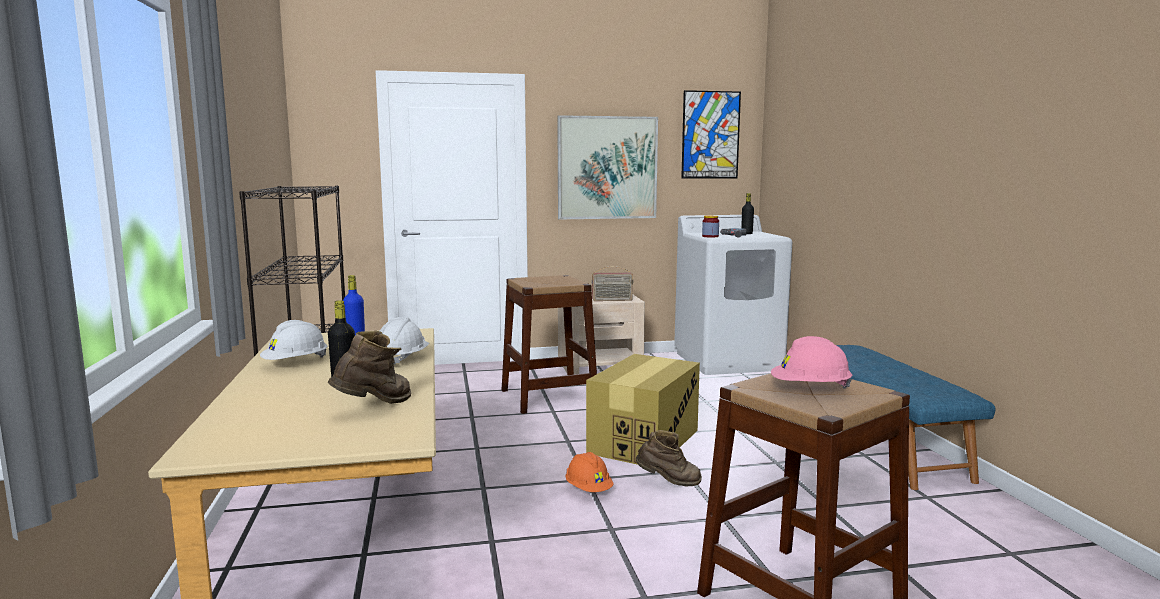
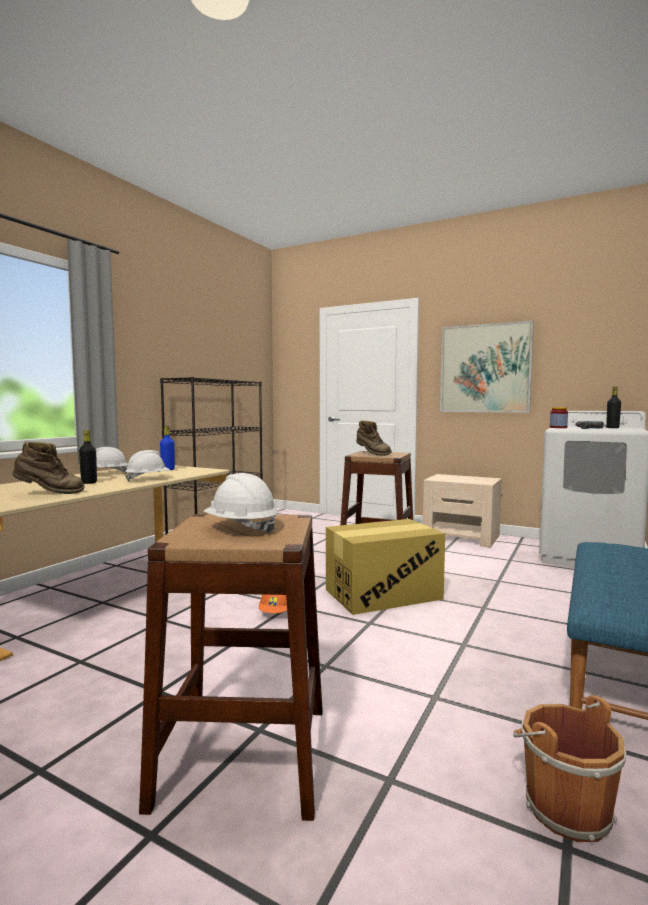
camera: 40 degrees right, 5 degrees down
radio [592,266,633,301] -> none
brown boot [636,430,702,486] -> brown boot moved to [356,420,392,456]
picture [681,90,741,179] -> none
pink hard hat [771,336,852,389] -> white hard hat [203,473,278,534]
none -> brown bucket [513,695,626,842]

